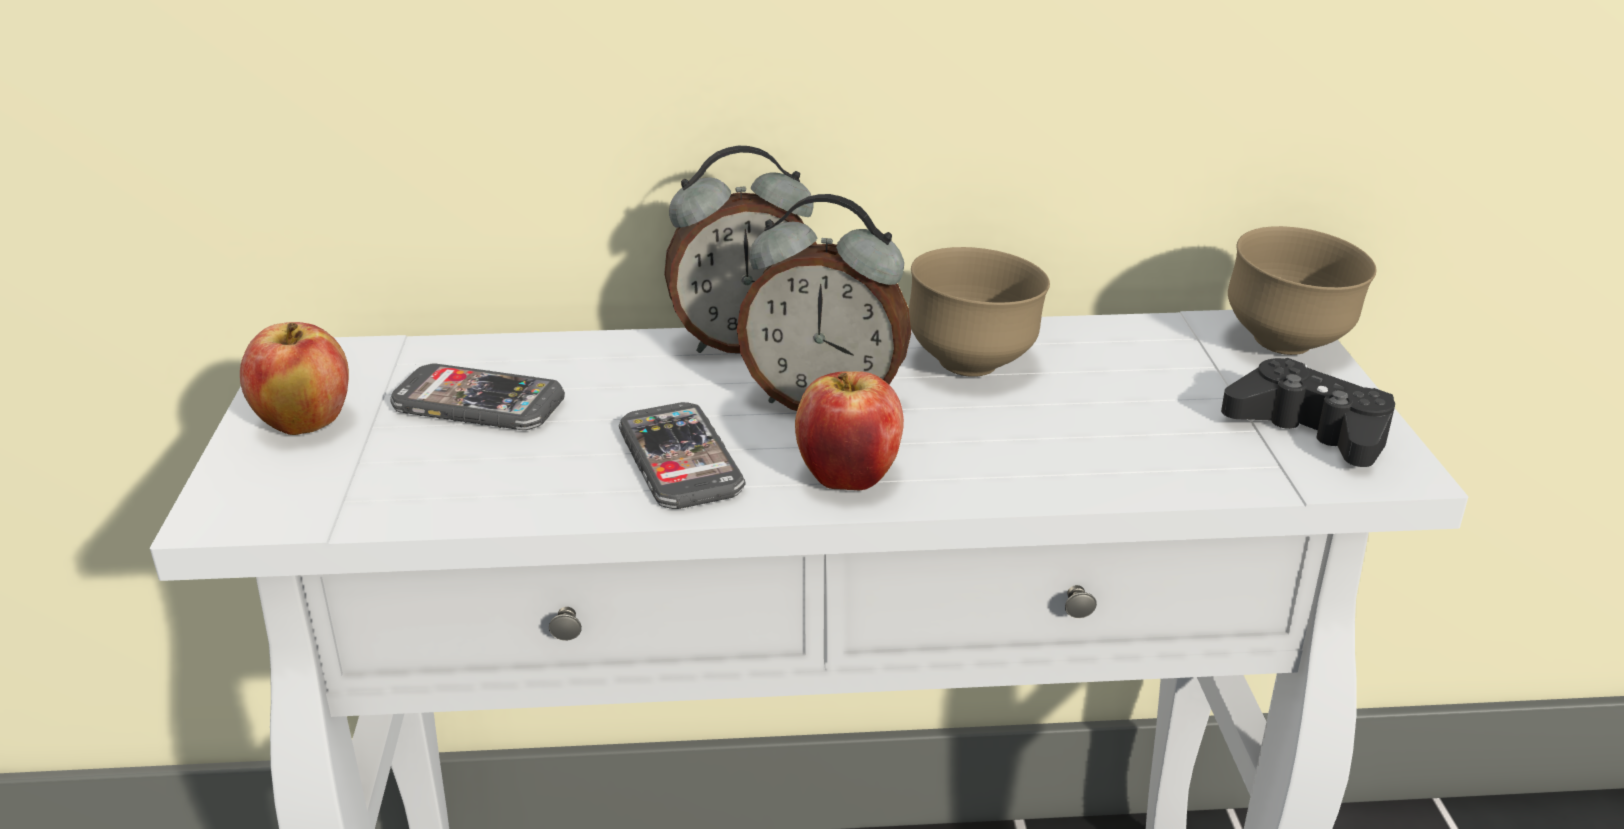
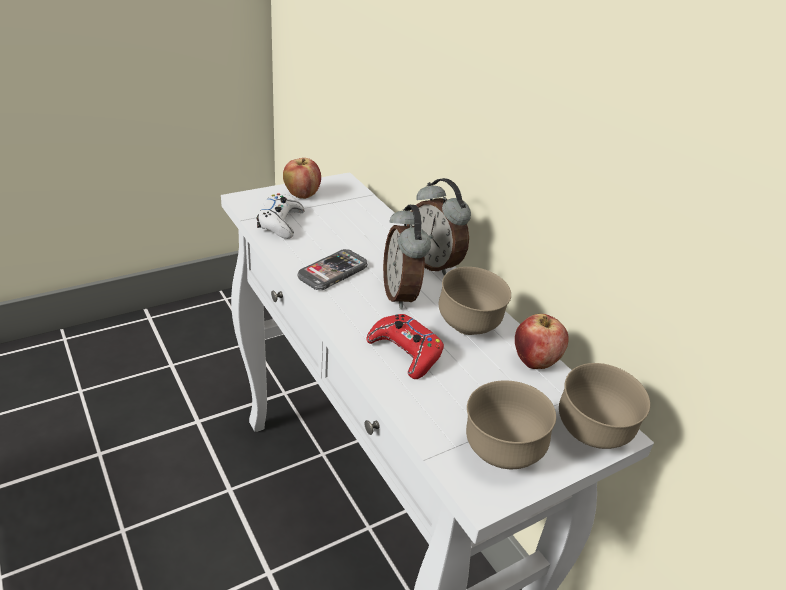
camera: 60 degrees right, 5 degrees up
phone [390,363,565,430] -> none
apple [795,371,904,490] -> apple moved to [515,314,569,369]
black game controller [1221,358,1395,467] -> brown bowl [466,381,556,469]
none -> white game controller [257,193,304,239]
none -> red game controller [366,314,444,379]

